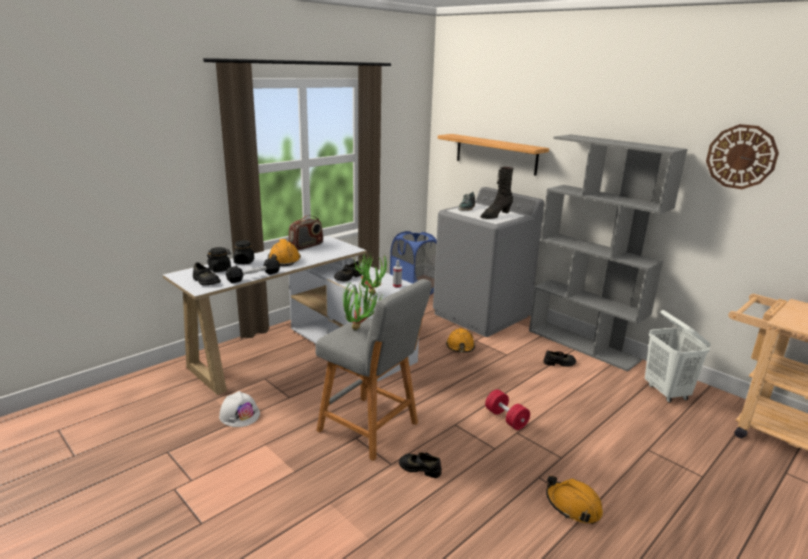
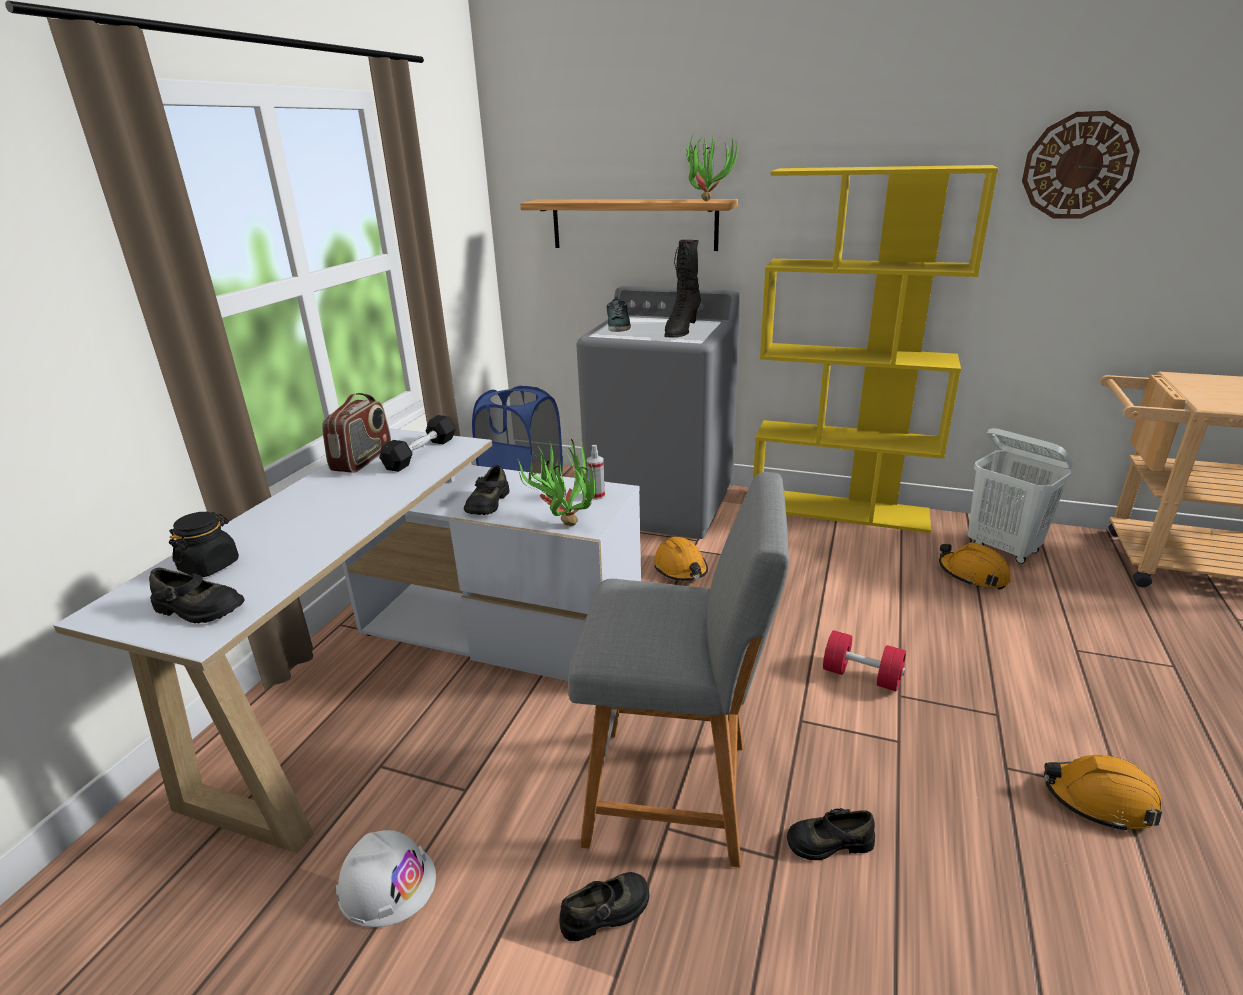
camera: 25 degrees left, 5 degrees up
black dumbbell [226,258,280,283] -> black dumbbell moved to [379,415,456,472]
black jar [233,240,254,264] -> none
orange hard hat [268,239,301,266] -> orange hard hat moved to [939,542,1011,590]
potted plant [343,281,383,330] -> potted plant moved to [684,130,740,201]
grey bookcase [529,134,688,372] -> yellow bookcase [753,165,998,533]
black shoe [544,350,576,367] -> black shoe moved to [560,872,649,941]

